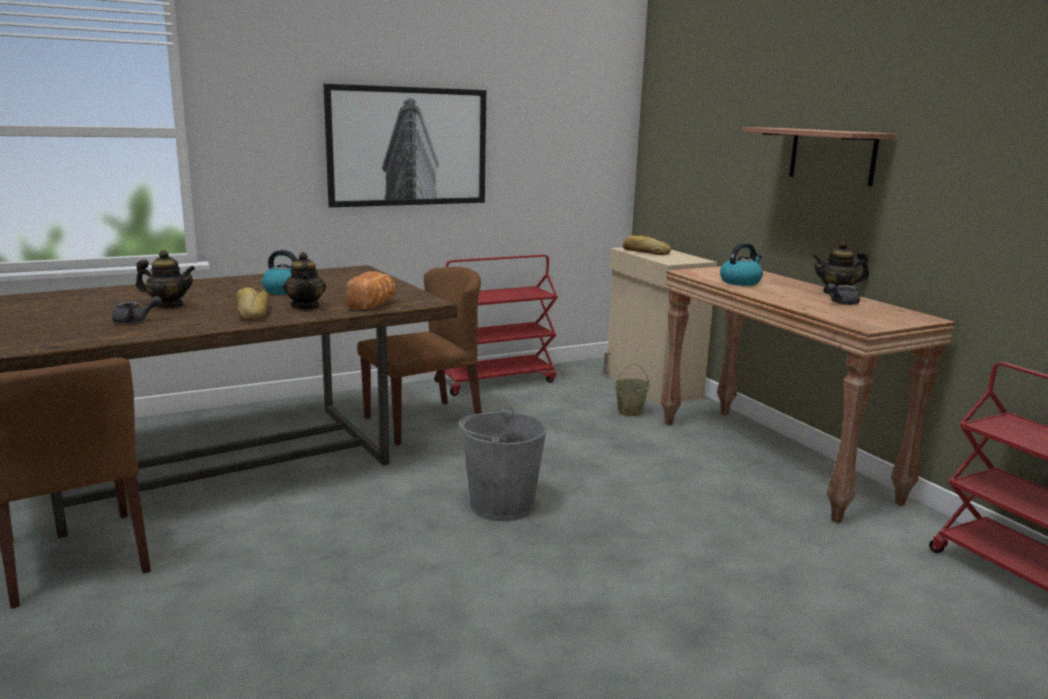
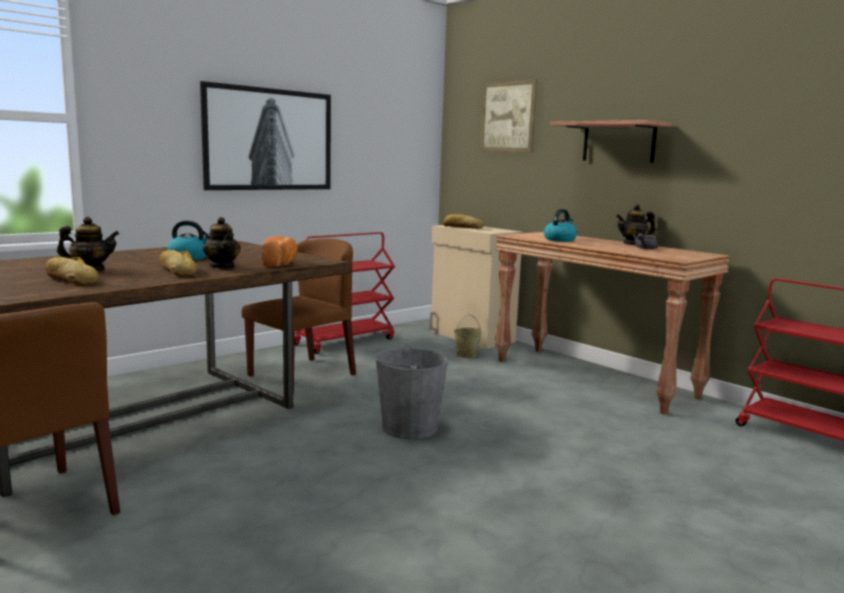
camera: 15 degrees left, 5 degrees down
grey teapot [112,296,162,324] -> bread [45,257,99,285]
none -> picture [480,79,538,152]

